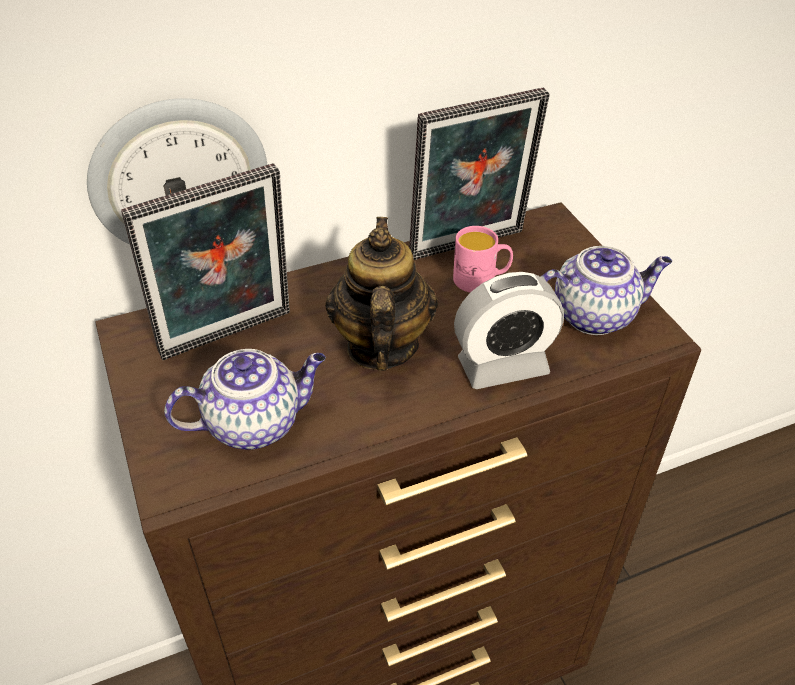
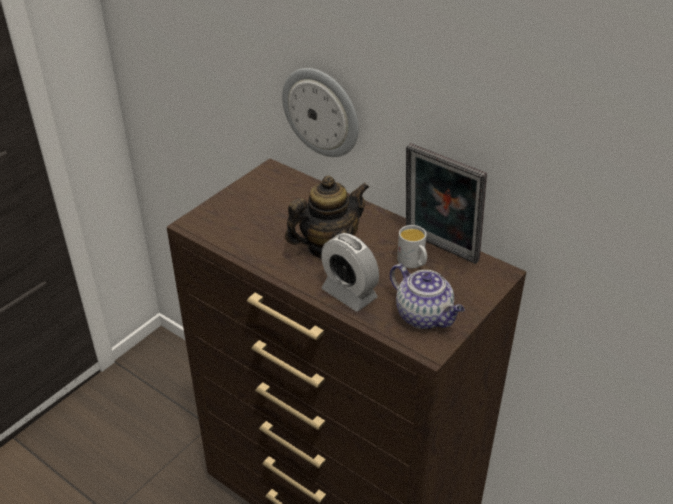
camera: 60 degrees right, 5 degrees down
picture frame [121,163,290,360] -> none
teapot [164,349,326,450] -> none
pink mug [453,226,513,292] -> white mug [397,225,427,268]

